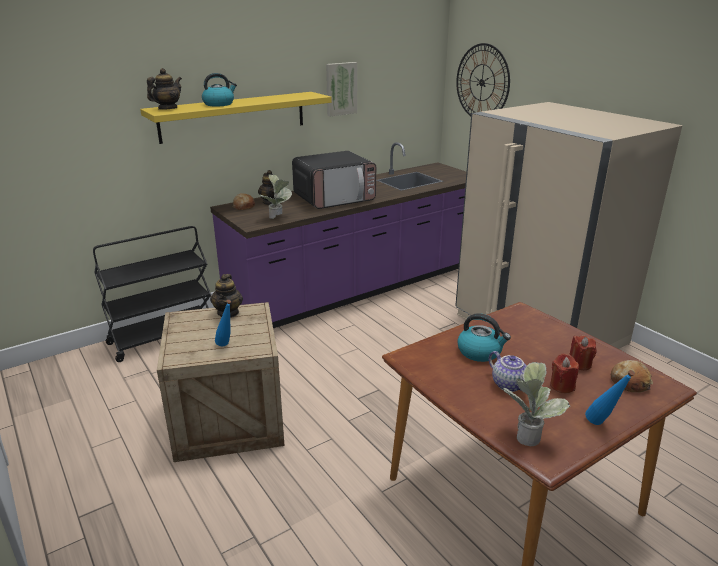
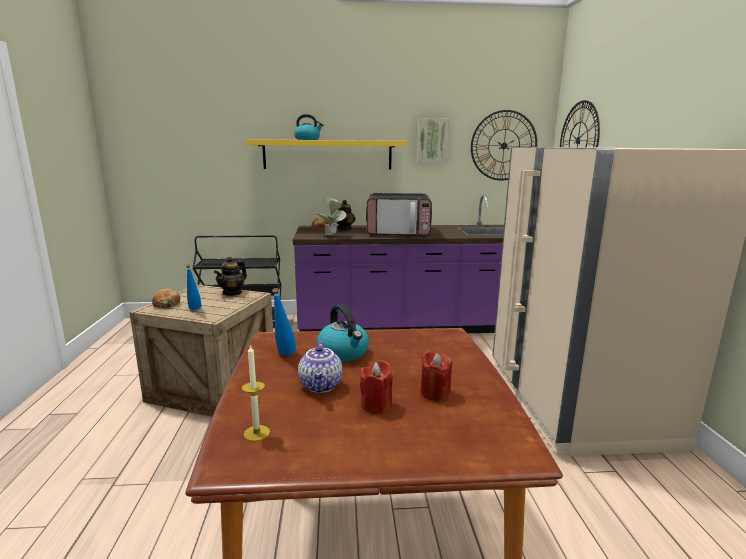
camera: 30 degrees right, 10 degrees down
teapot [147,68,182,110] -> none
potted plant [504,362,570,446] -> candle [242,345,270,441]
blue bottle [585,370,635,425] -> blue bottle moved to [272,288,296,355]
bread [611,360,653,392] -> bread moved to [152,289,180,308]
none -> wall clock [471,110,537,181]

